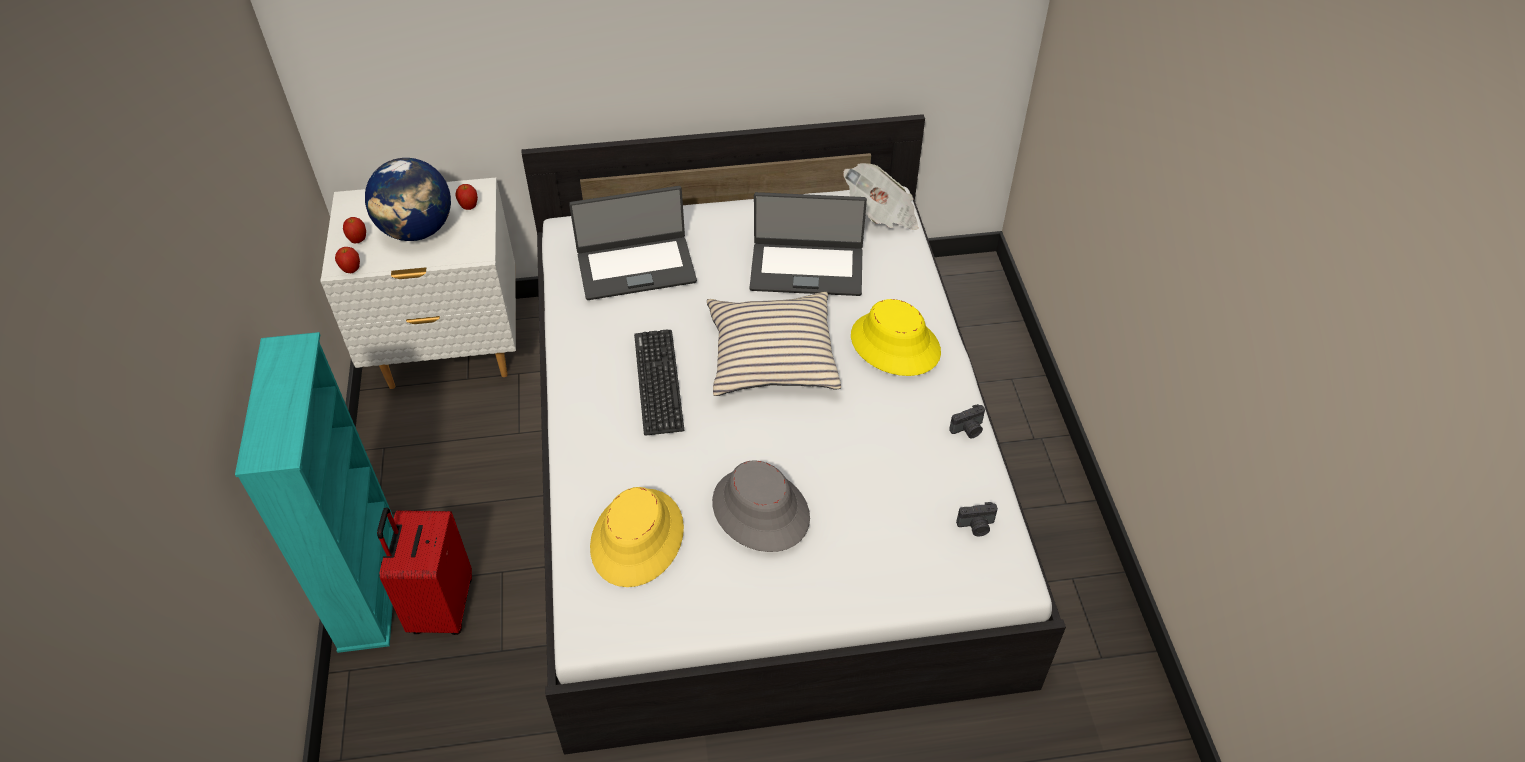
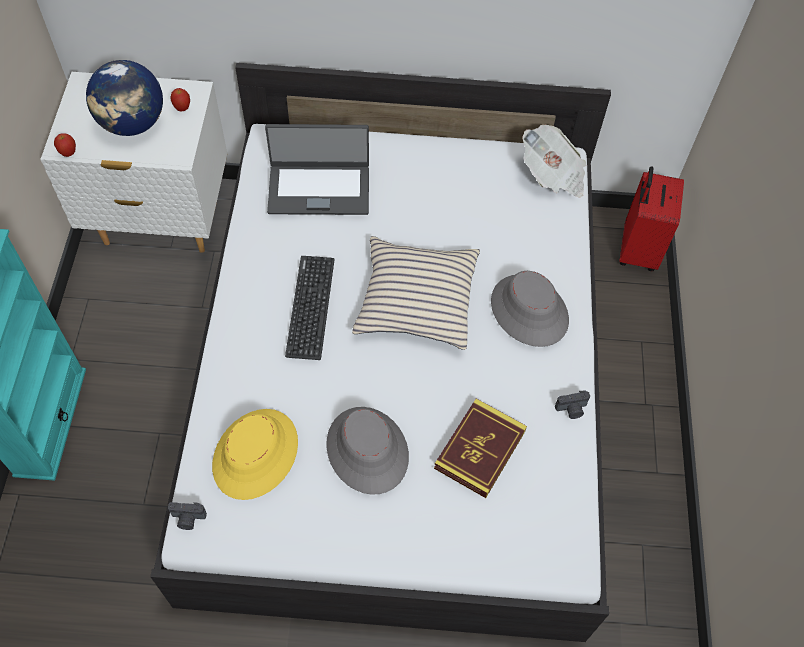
camera: 10 degrees right, 10 degrees up
apple [343,217,366,243] -> none
red suitcase [377,508,472,635] -> red suitcase moved to [619,166,684,271]
laptop [750,192,867,296] -> none
yellow hat [851,299,941,376] -> grey hat [491,271,569,347]
camera [956,502,998,536] -> camera moved to [168,502,207,530]
none -> book [434,399,527,498]

